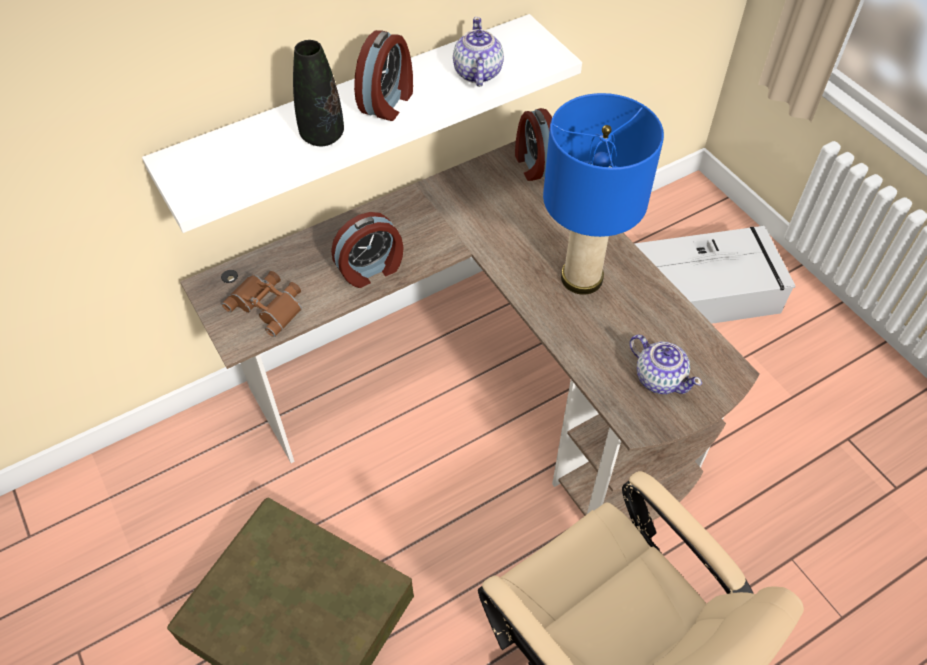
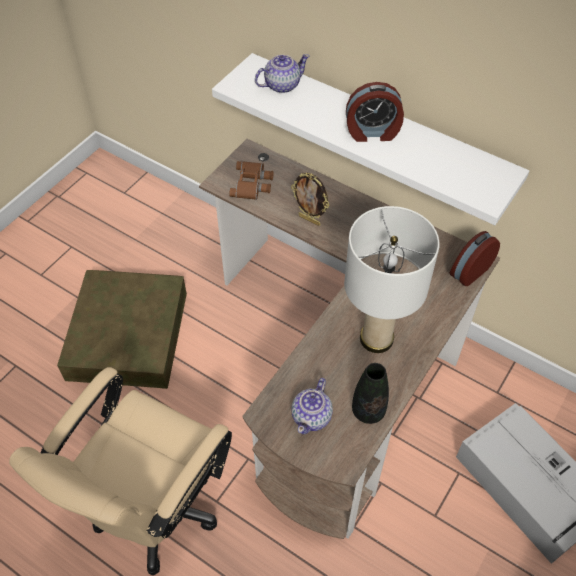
camera: 65 degrees right, 0 degrees up
black vase [293,40,344,146] -> black vase moved to [352,363,389,424]
alarm clock [331,212,404,288] -> picture frame [291,173,329,226]
teapot [453,17,504,87] -> teapot moved to [255,54,310,93]
blue table lamp [543,93,664,295] -> white table lamp [344,206,439,353]

